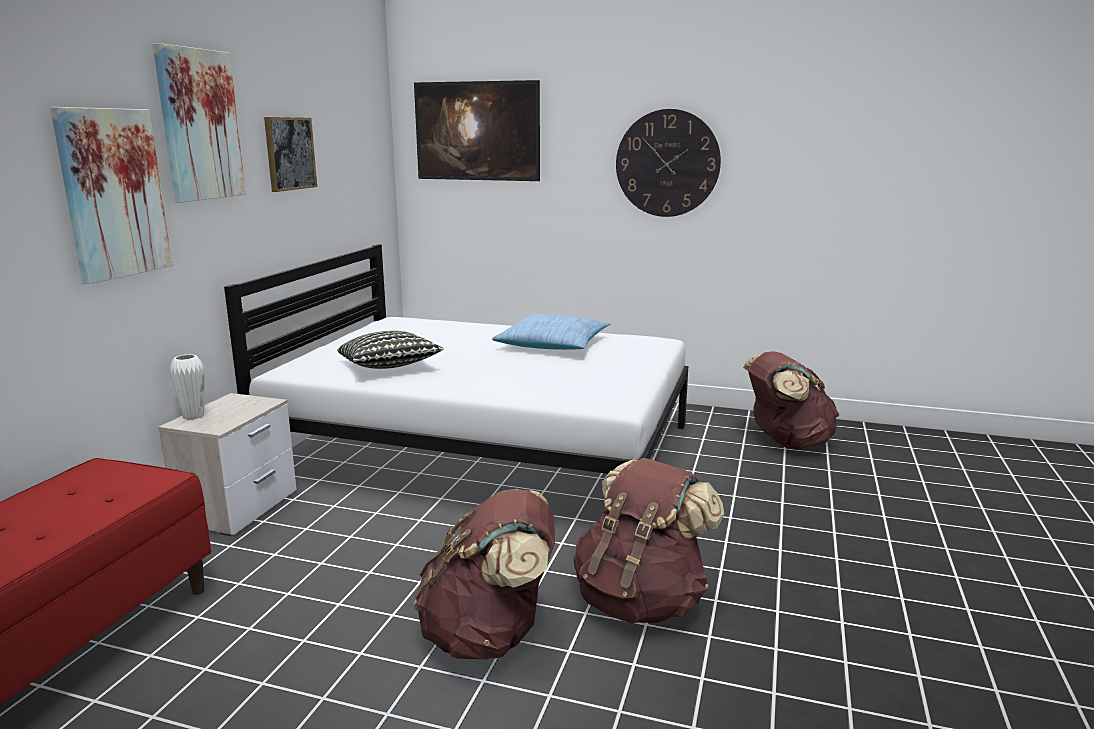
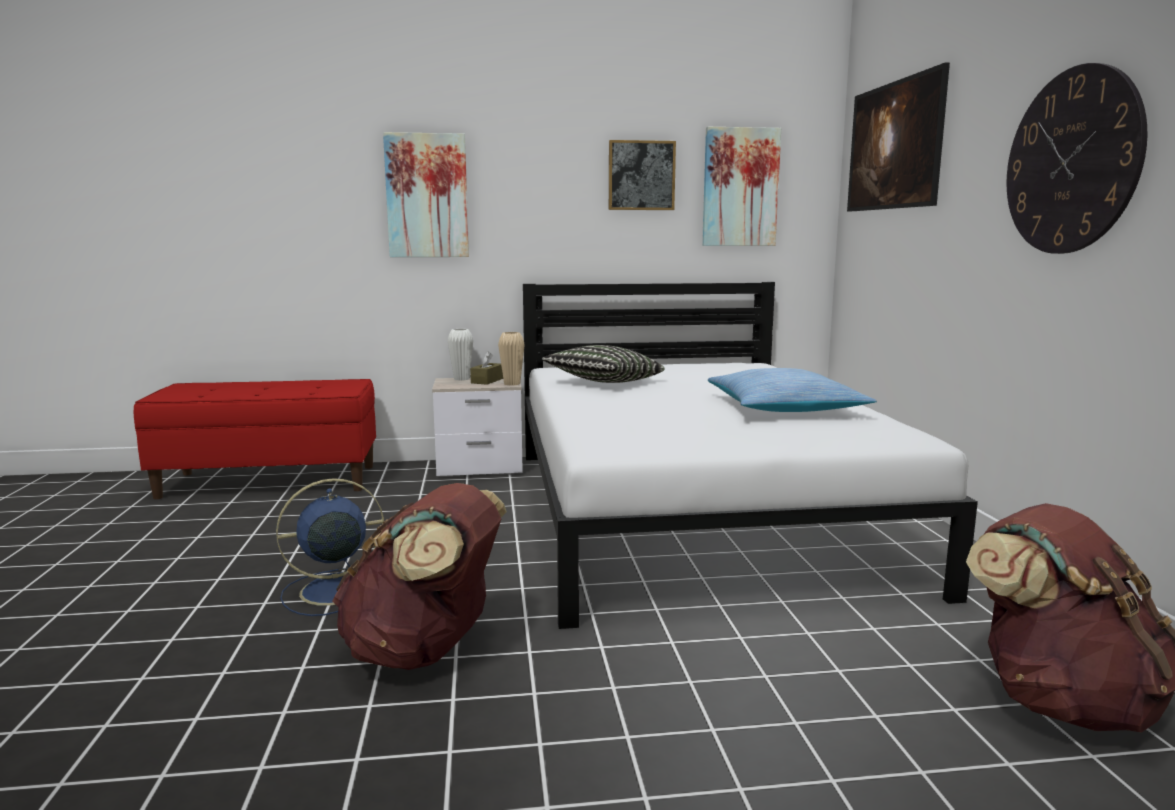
camera: 65 degrees right, 5 degrees down
picture [153,43,246,203] -> picture moved to [702,127,781,246]
brown backpack [413,489,555,660] -> blue fan [276,478,384,616]
none -> brown tissue box [470,351,503,385]
none -> beige vase [498,332,525,386]

